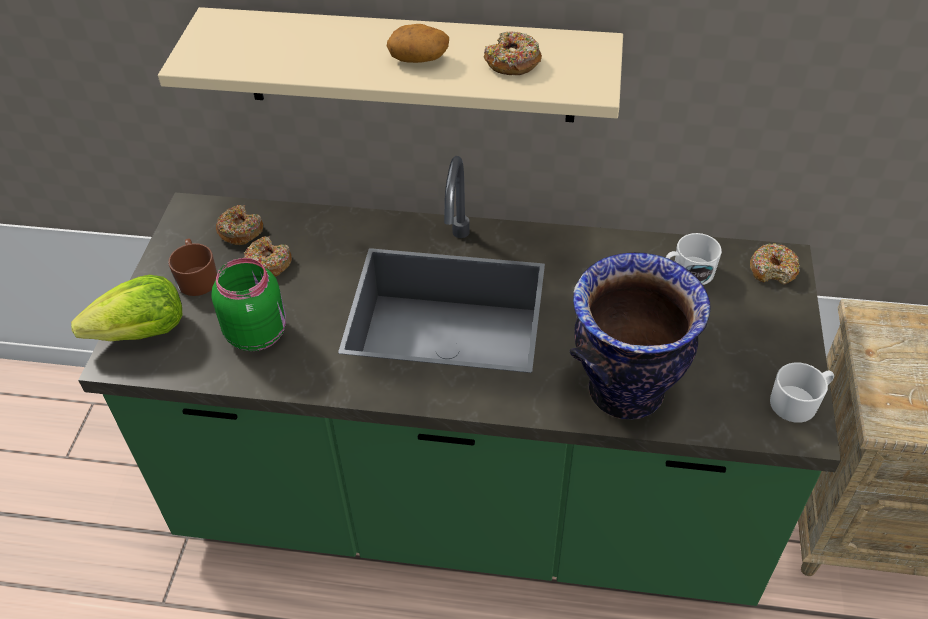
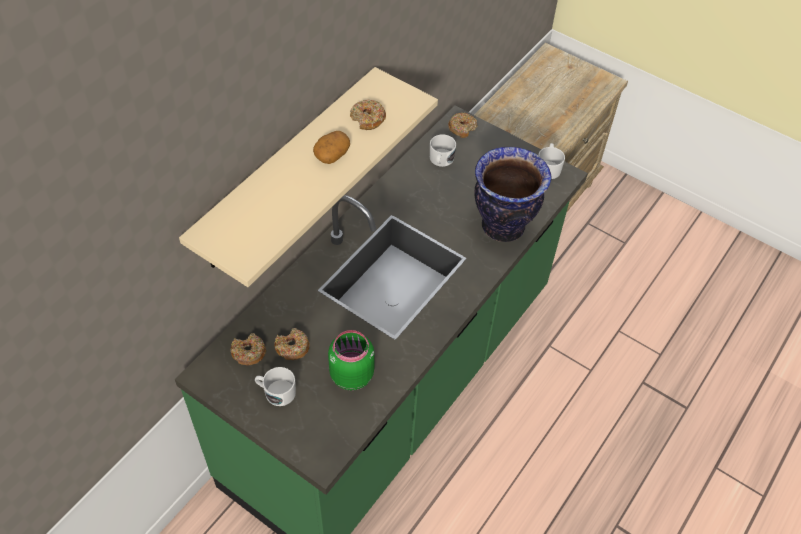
camera: 65 degrees left, 5 degrees up
lettuce [71,275,182,341] -> none
brown mug [168,239,217,296] -> white mug [255,367,296,406]

